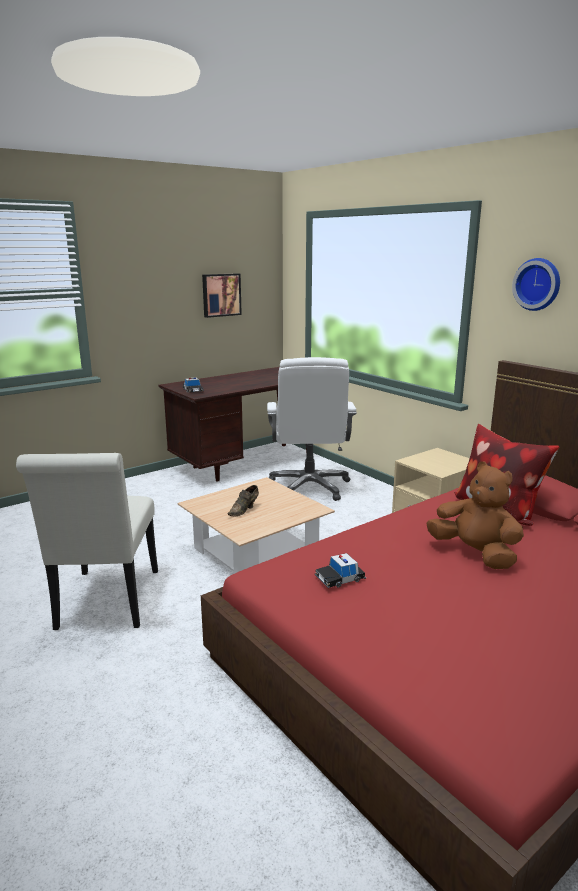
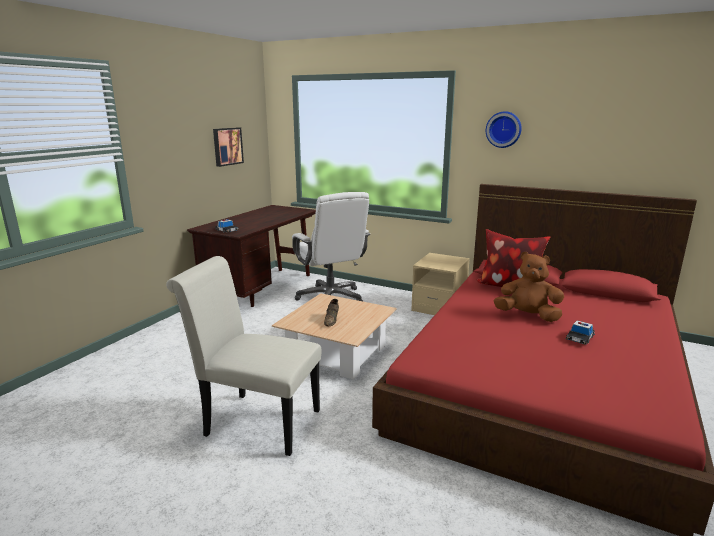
camera: 25 degrees left, 0 degrees up
white chair [16,453,158,630] -> white chair turned 135 degrees clockwise [166,256,321,456]
toy car [315,553,366,588] -> toy car moved to [565,320,595,345]

